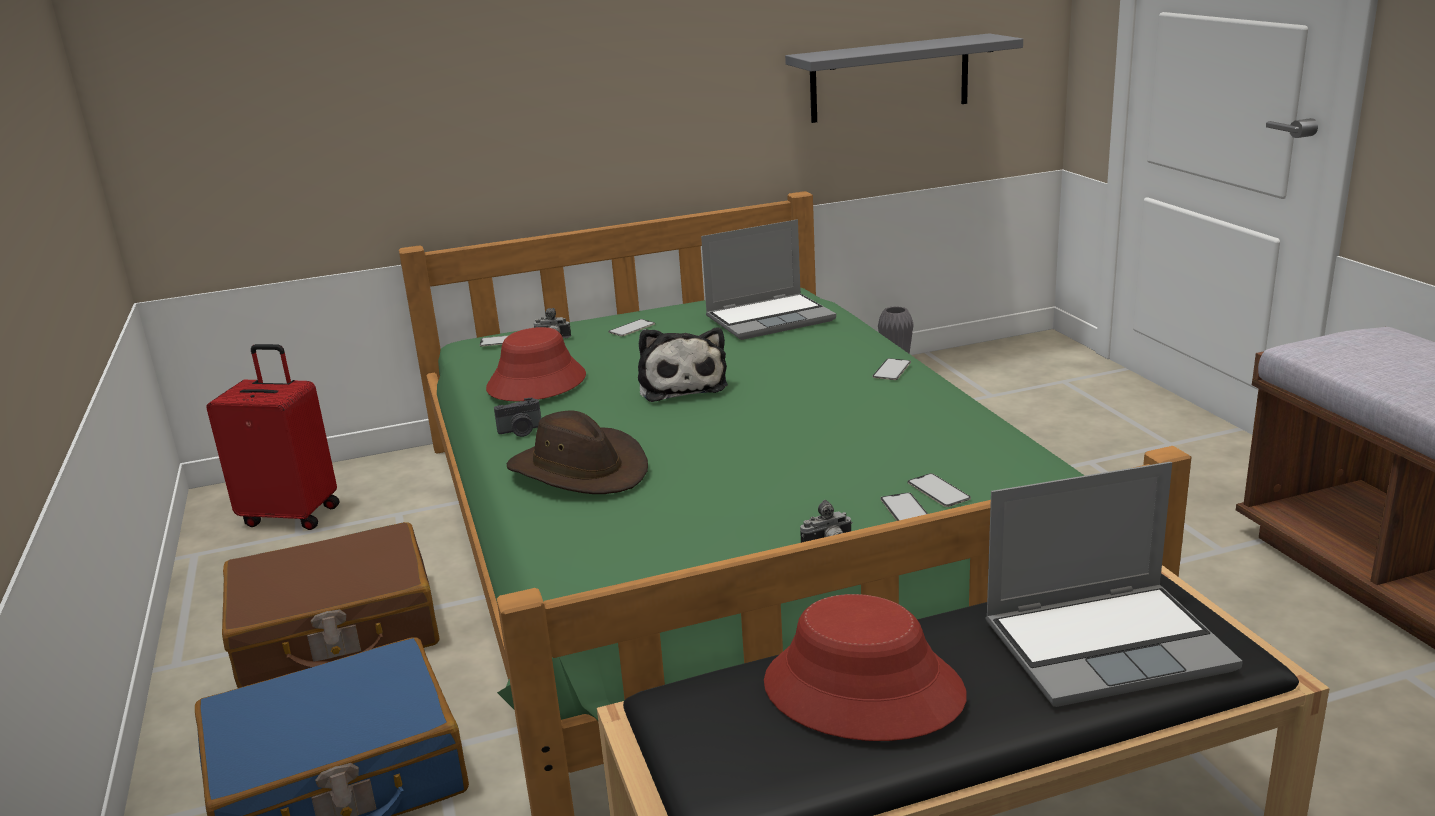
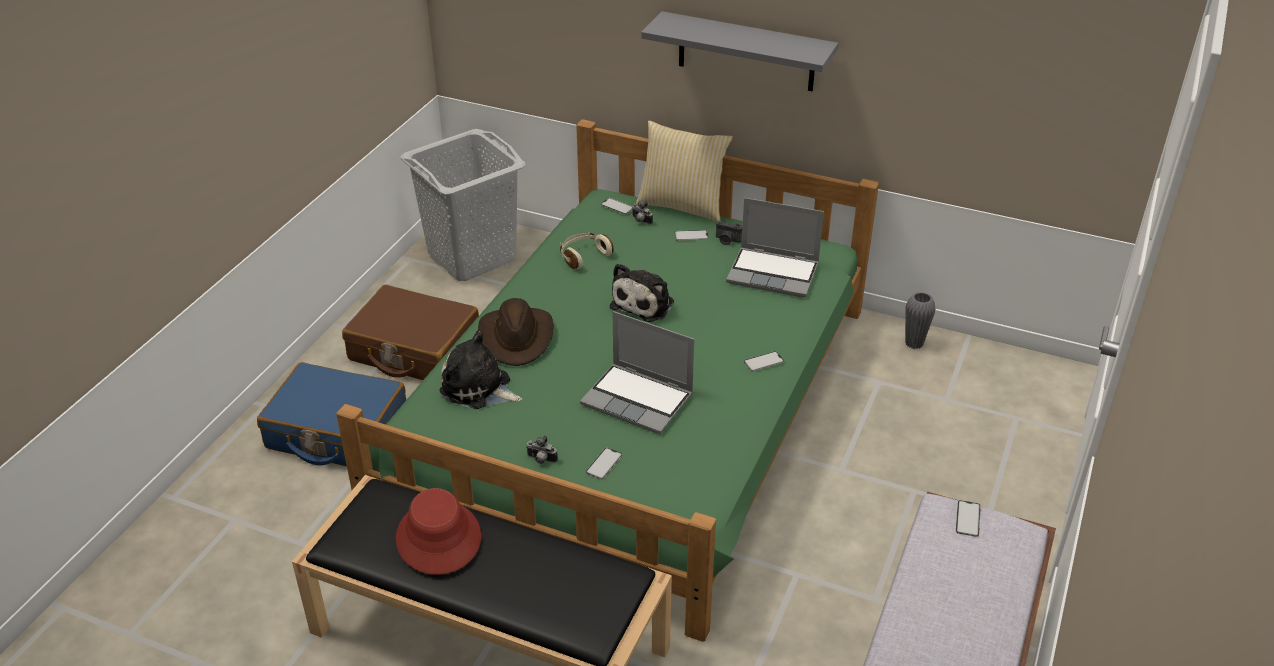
camera: 40 degrees right, 15 degrees up
red suitcase [206,344,340,530] -> grey laundry basket [401,129,525,281]
red hat [486,327,586,401] -> beige headphones [560,232,614,269]
camera [494,397,541,437] -> camera moved to [716,221,742,245]
grey shelf [785,33,1023,123] -> grey shelf moved to [641,11,838,91]
phone [908,473,971,507] -> phone moved to [956,500,981,537]
laptop [985,462,1243,707] -> laptop moved to [580,311,695,434]
none -> plush toy [439,330,522,409]
none -> pillow [636,121,733,222]

